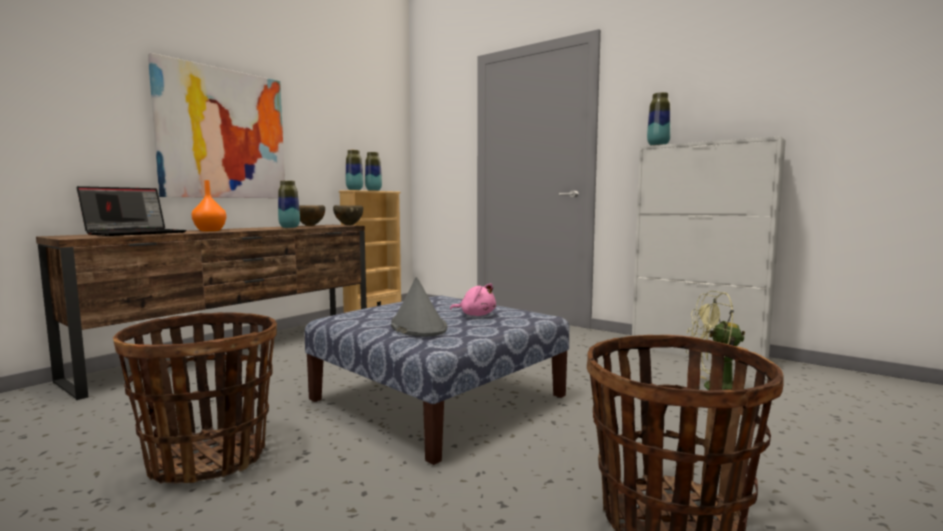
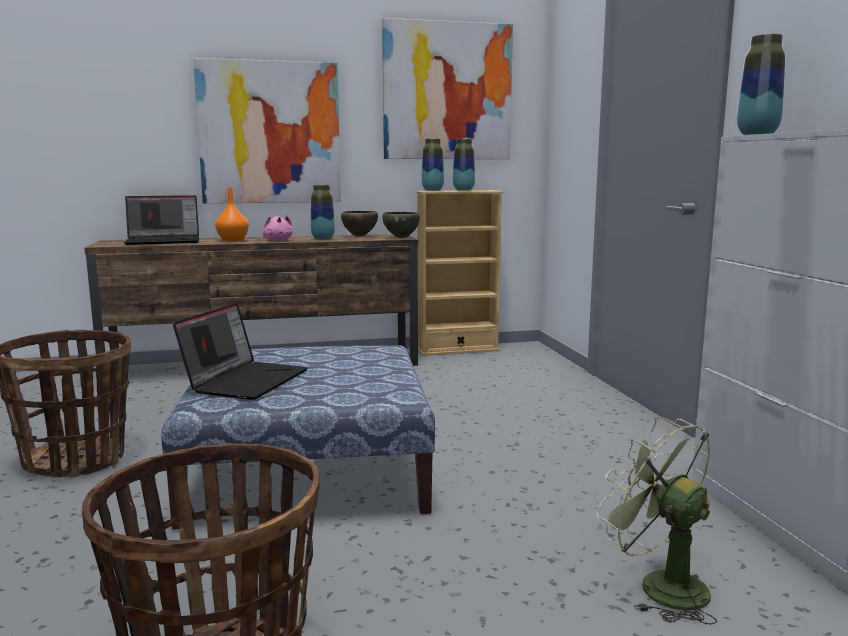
camera: 40 degrees right, 5 degrees up
grey hat [391,277,448,337] -> laptop [173,303,308,400]
pink plush toy [450,283,496,316] -> pink plush toy moved to [262,215,293,241]
none -> picture [382,18,513,159]

